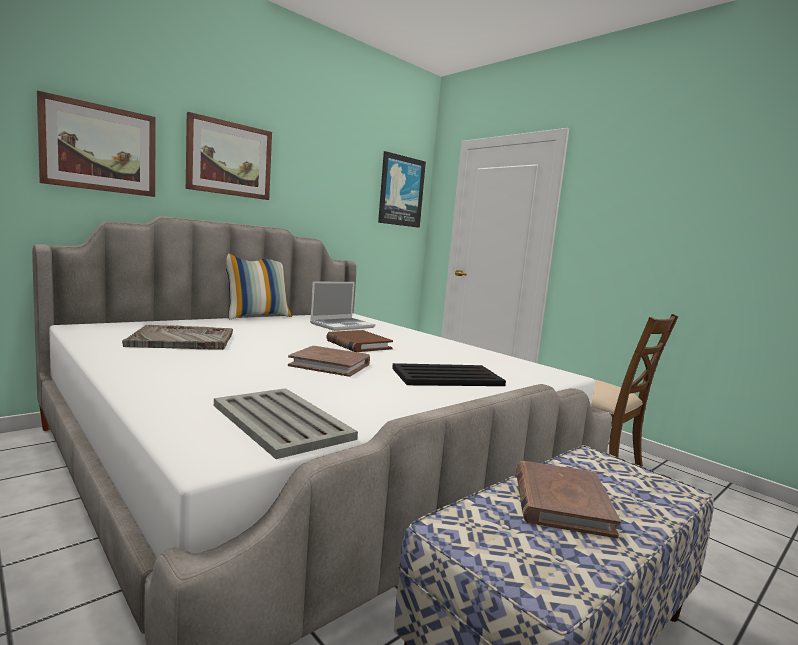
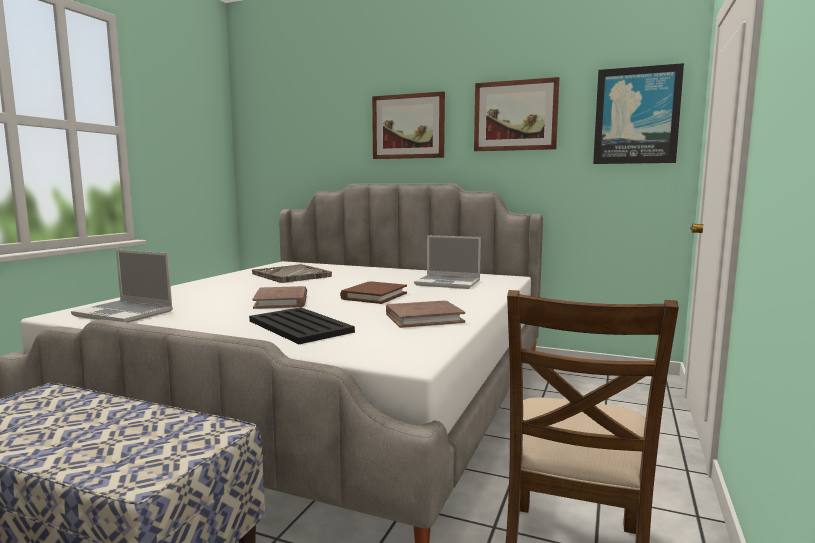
camera: 65 degrees right, 0 degrees up
picture [37,91,156,197] -> picture moved to [474,77,559,151]
grey tray [214,388,358,459] -> laptop [71,250,173,323]
pillow [226,253,292,319] -> none
brown book [516,461,621,538] -> brown book moved to [386,301,465,328]

